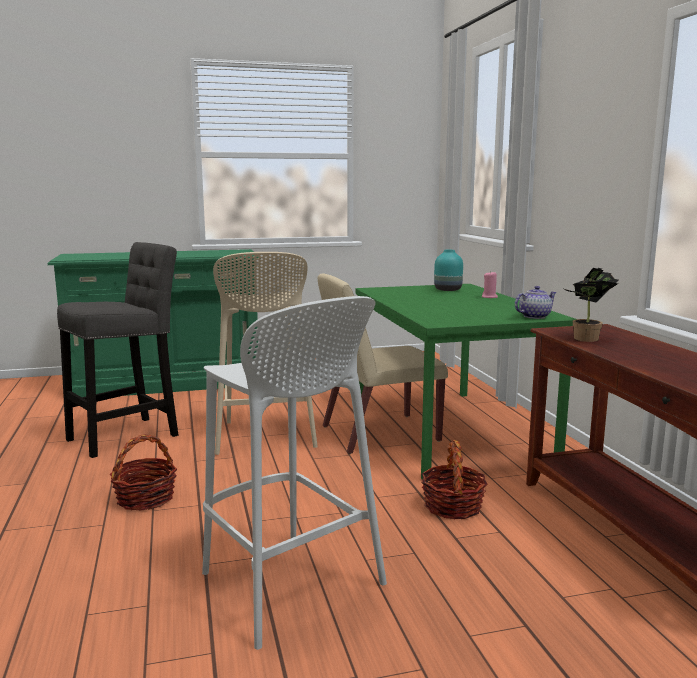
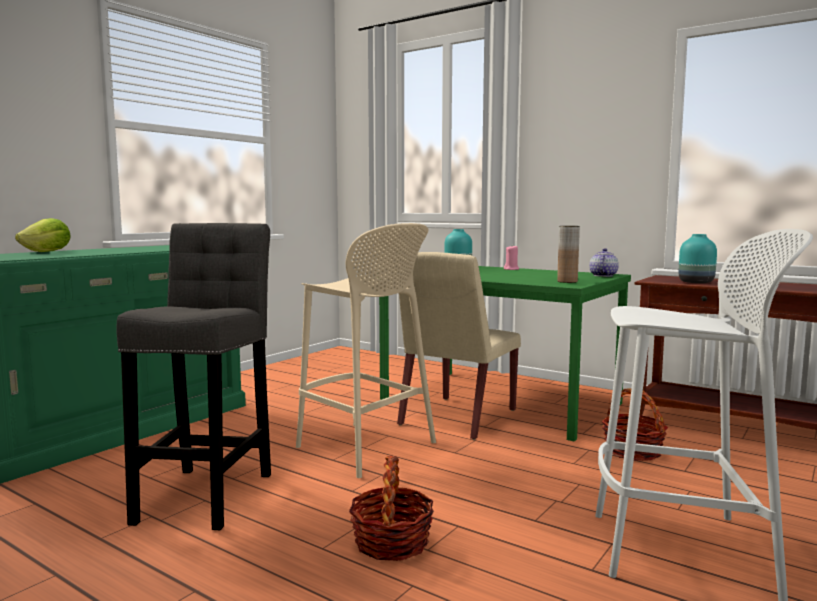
camera: 40 degrees left, 5 degrees down
potted plant [565,268,619,342] -> turquoise vase [679,234,717,283]
none -> lettuce [15,218,71,252]
none -> brown vase [557,226,580,283]

